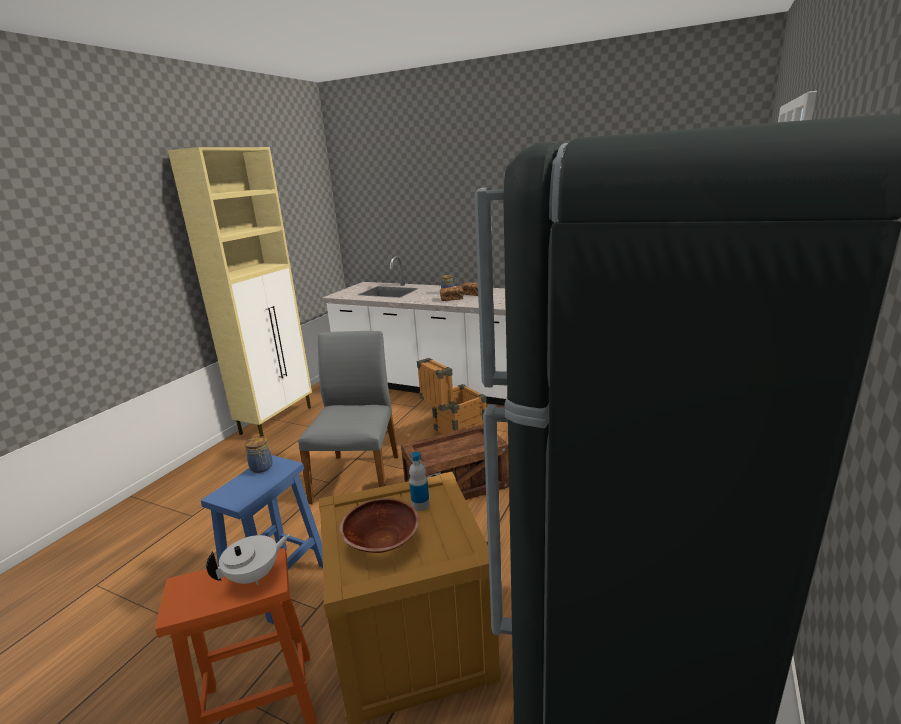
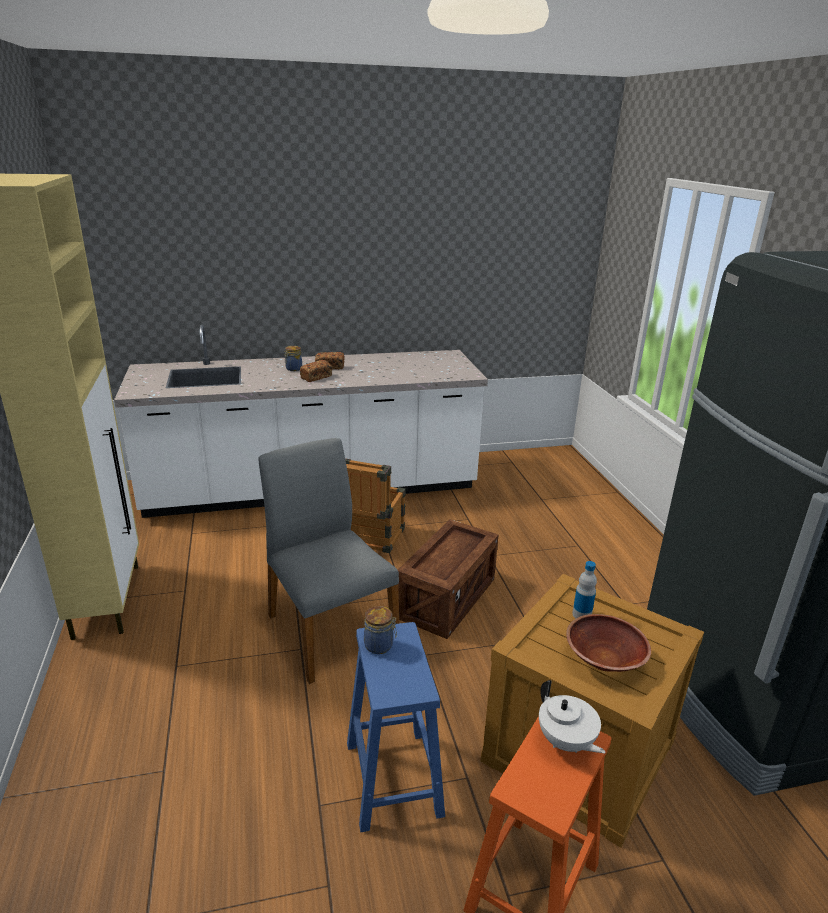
camera: 40 degrees left, 5 degrees up
white teapot [206,534,290,585] -> white teapot turned 135 degrees clockwise [539,680,606,754]

